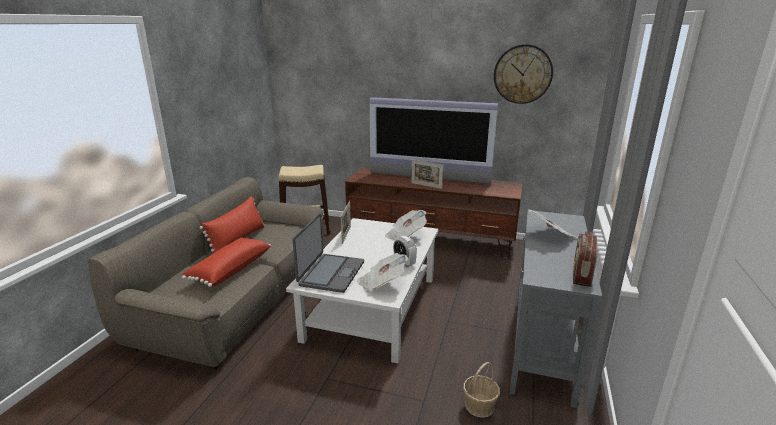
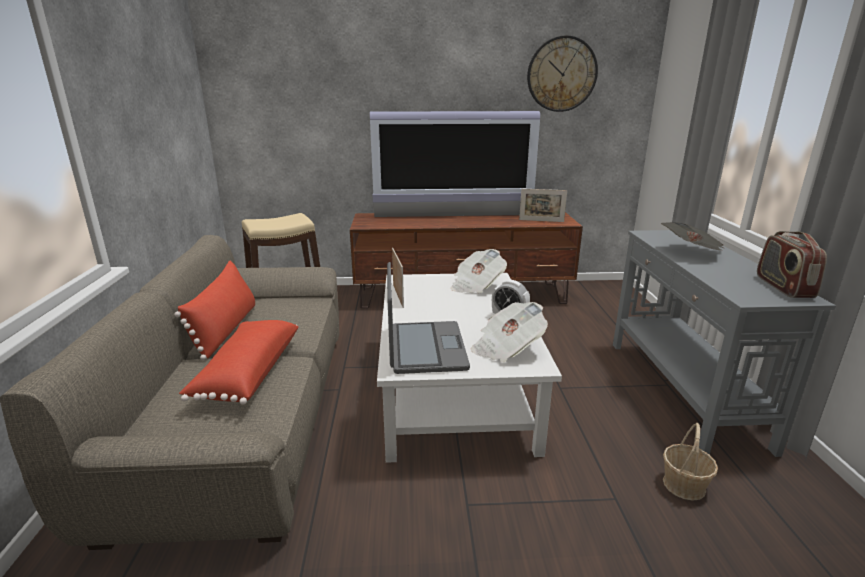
camera: 20 degrees left, 0 degrees up
picture frame [411,160,443,189] -> picture frame moved to [519,188,567,222]

